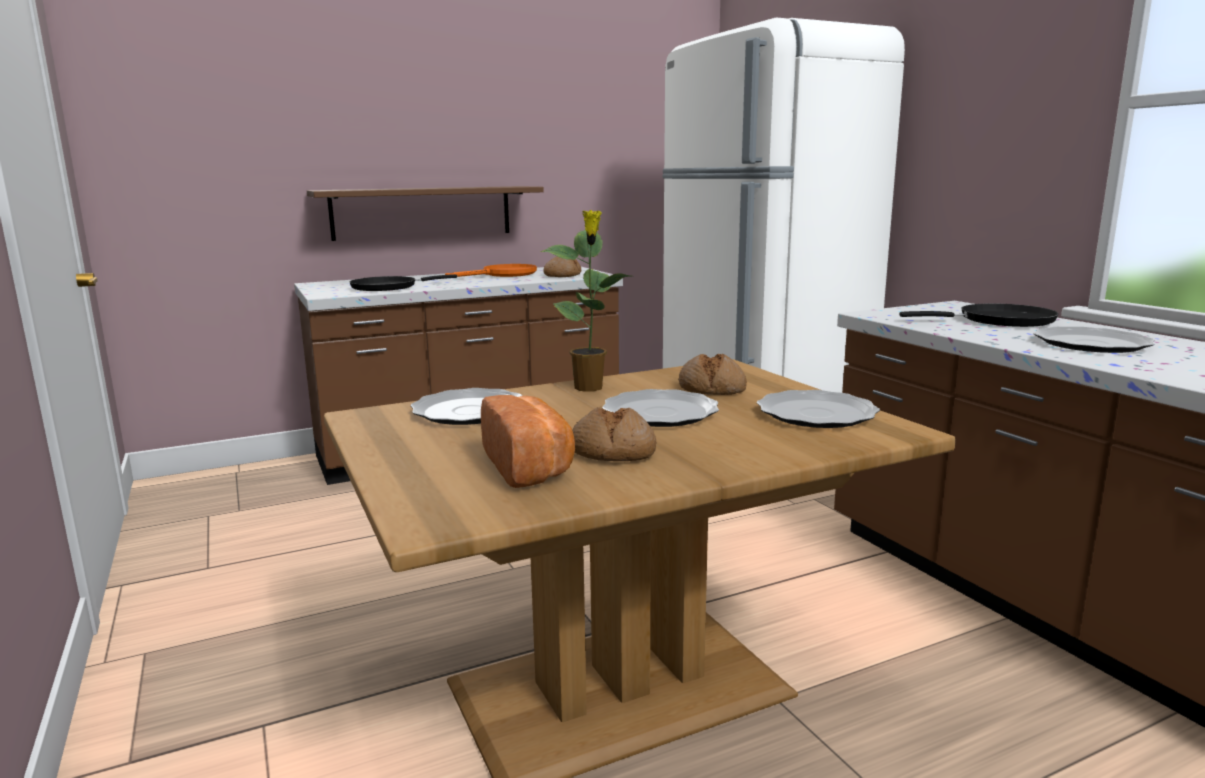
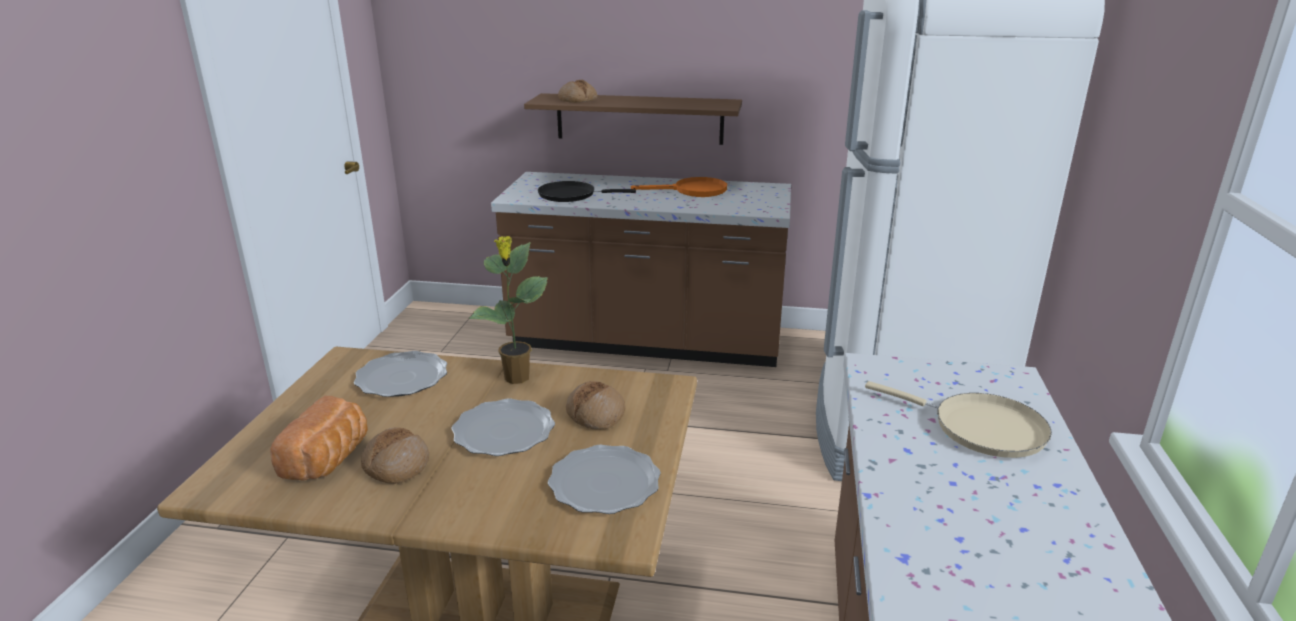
camera: 35 degrees right, 10 degrees up
bread [543,256,581,277] -> bread moved to [558,80,597,103]
black frying pan [899,303,1058,327] -> beige frying pan [865,381,1052,458]
plate [1033,327,1155,353] -> none

